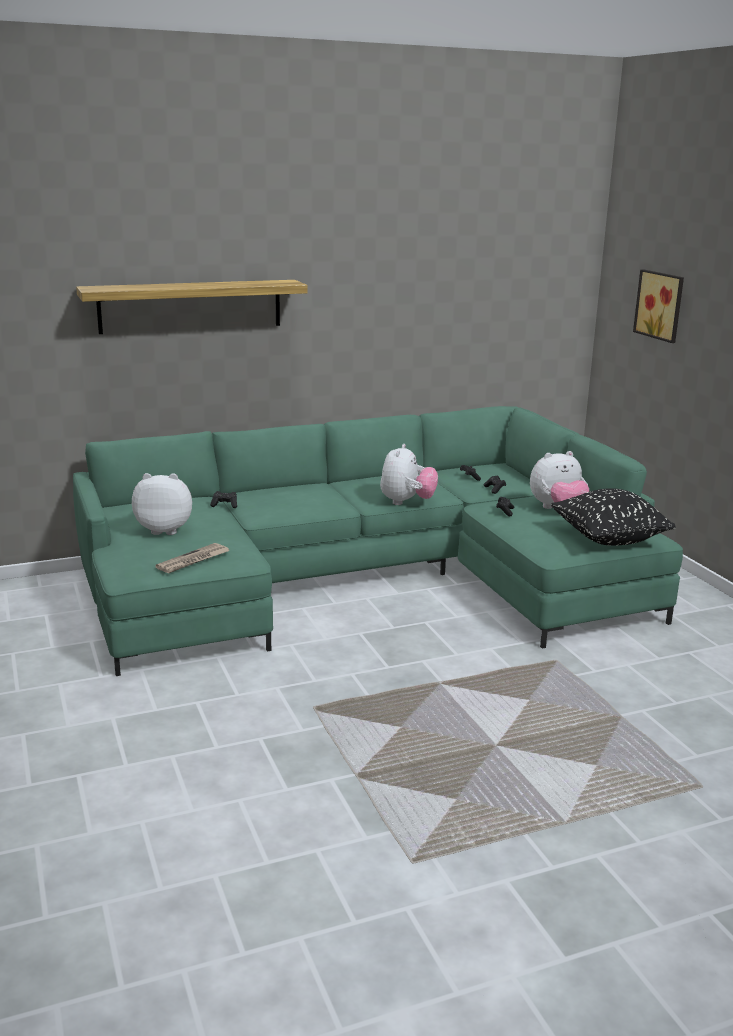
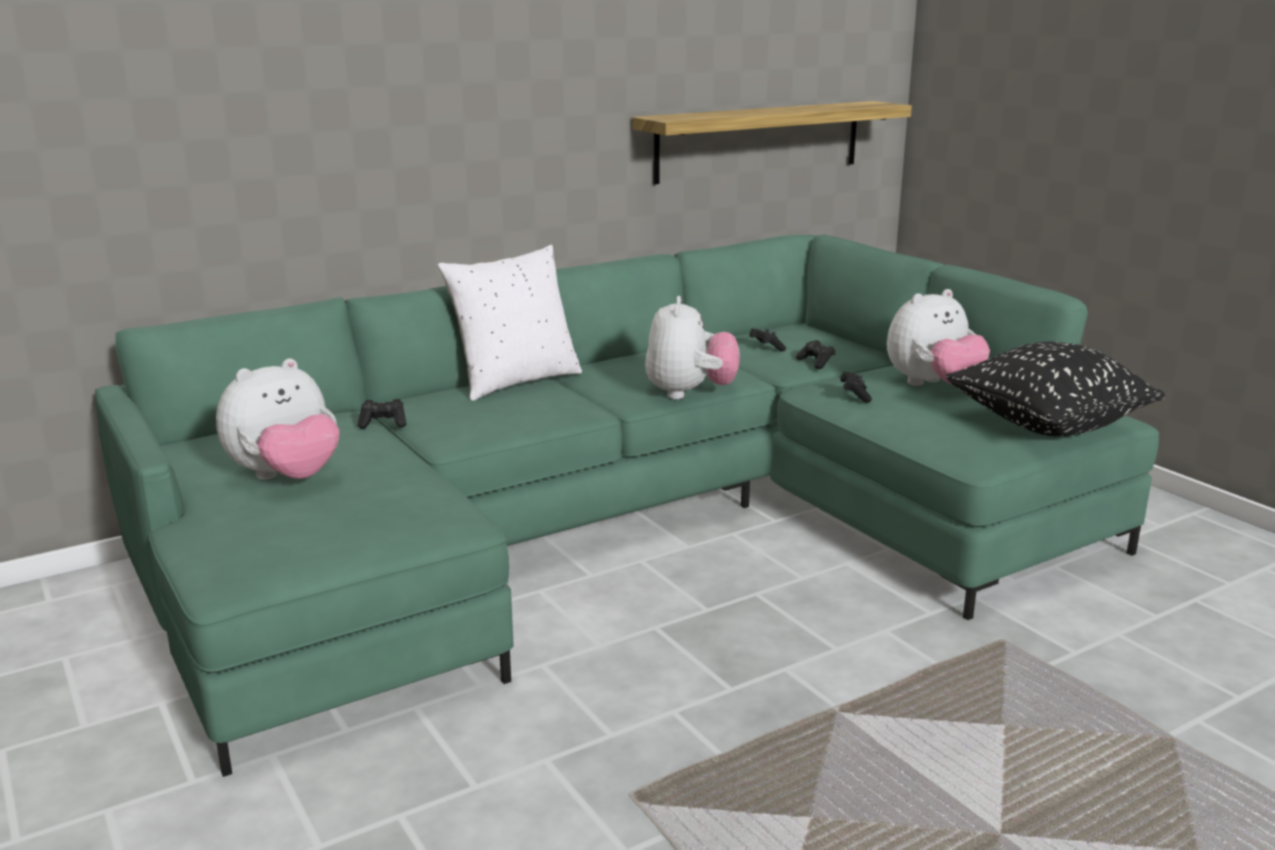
camera: 10 degrees left, 0 degrees up
shelf [76,280,308,334] -> shelf moved to [633,101,912,184]
plush toy [132,473,192,535] -> plush toy turned 150 degrees clockwise [216,358,339,480]
newspaper [155,543,229,574] -> none
picture [633,269,684,343] -> none
none -> white pillow [438,245,582,401]

